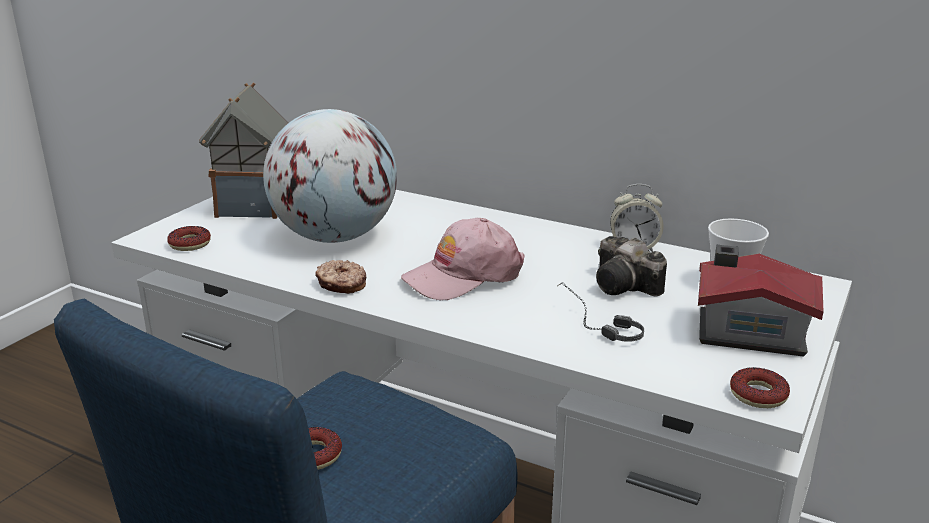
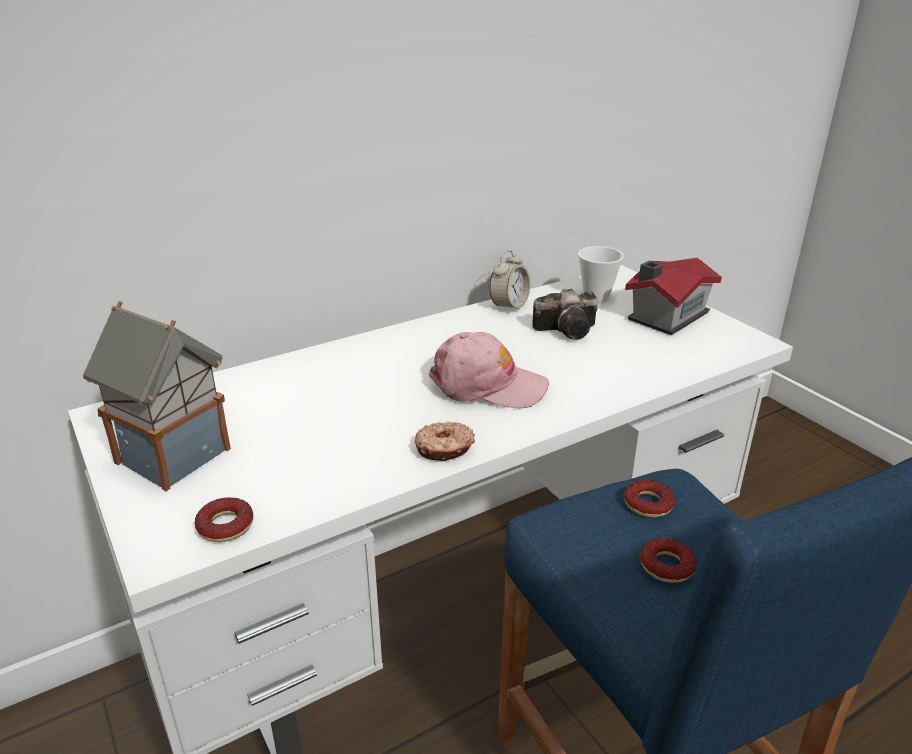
camera: 60 degrees left, 5 degrees up
globe [263,109,397,243] -> none
pink cap [401,218,525,301] -> pink cap turned 75 degrees counterclockwise [429,332,549,408]
headphones [557,282,644,342] -> none
donut [730,367,790,408] -> donut moved to [624,479,675,518]

